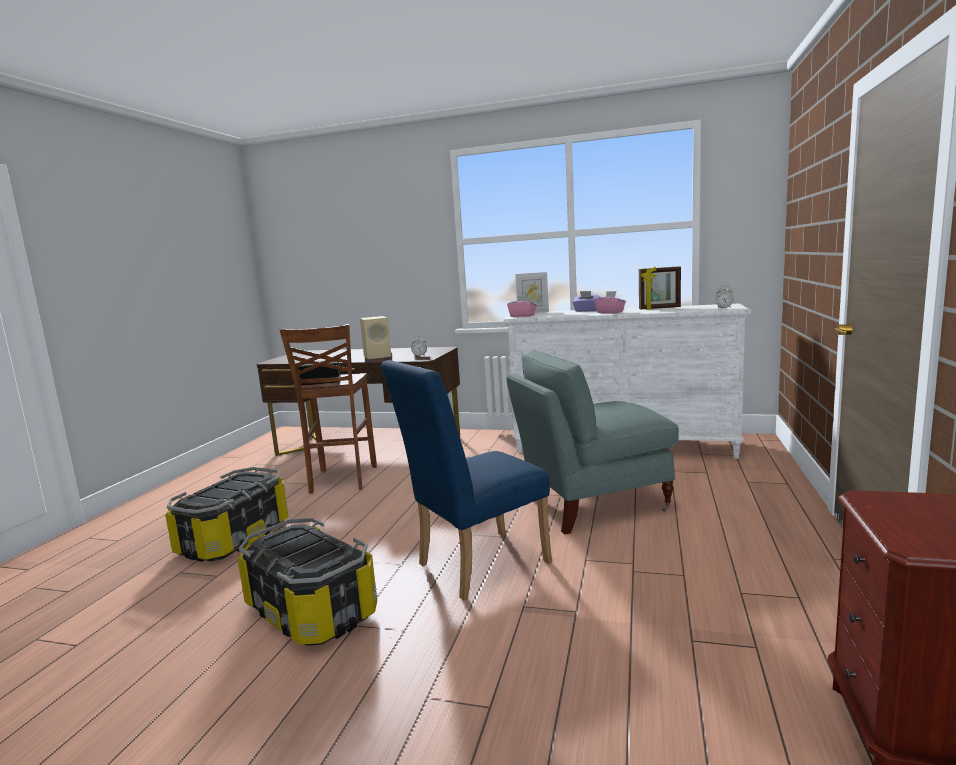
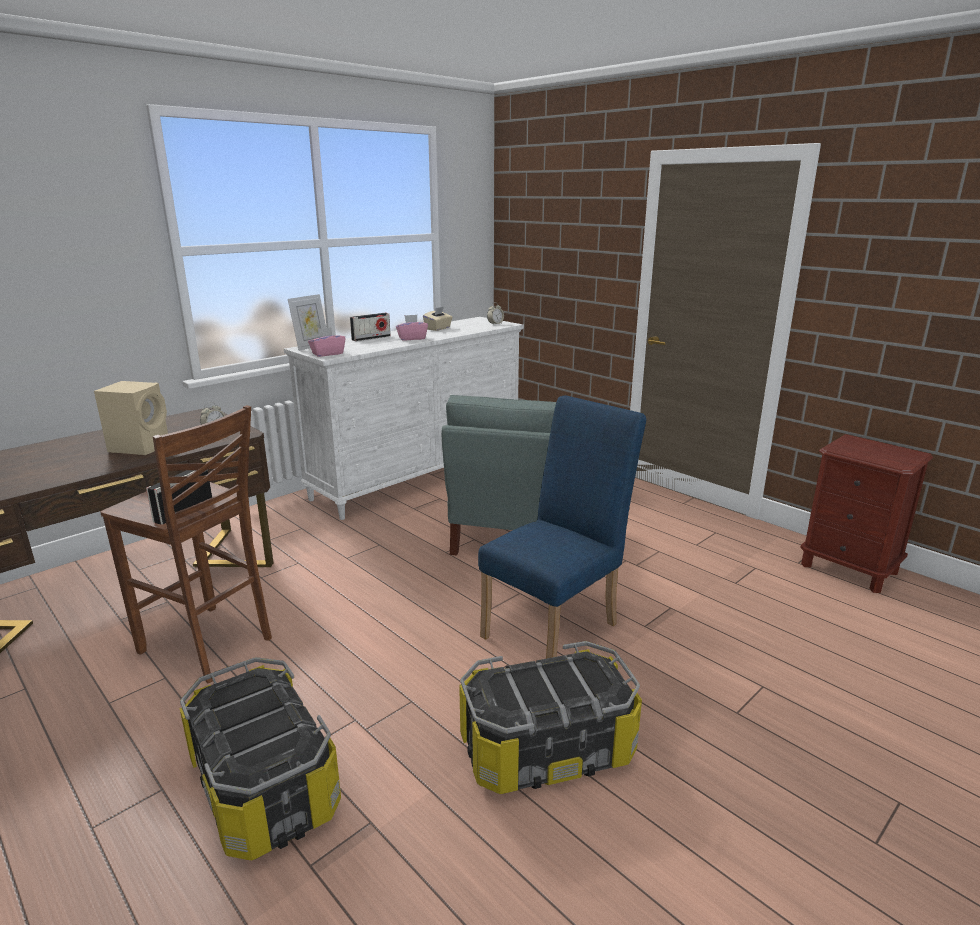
camera: 60 degrees left, 10 degrees up
blue chair [380,360,552,600] -> blue chair turned 135 degrees counterclockwise [478,395,646,659]
purple tissue box [572,291,600,312] -> radio [350,313,391,341]
picture frame [639,266,681,310] -> beige tissue box [423,307,453,331]

